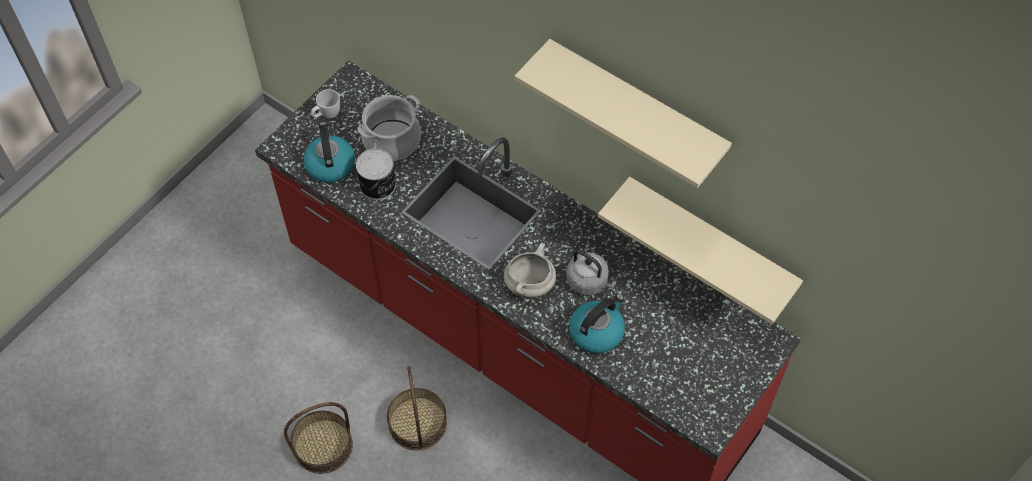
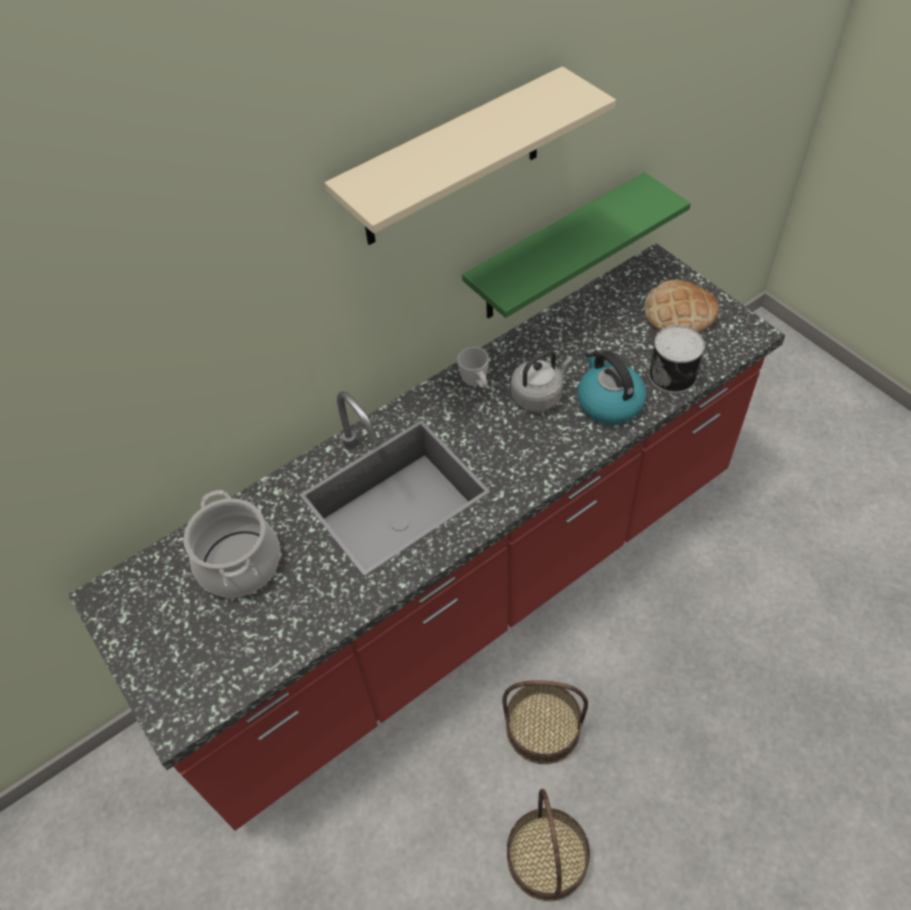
camera: 70 degrees left, 5 degrees down
kettle [303,122,355,183] -> none
white mug [311,89,340,118] -> white mug moved to [457,347,489,388]
can [356,148,396,200] -> can moved to [649,325,705,394]
white cooking pot [504,243,556,298] -> none
beige shelf [598,177,803,324] -> green shelf [462,172,691,319]
none -> bread [644,280,719,333]

